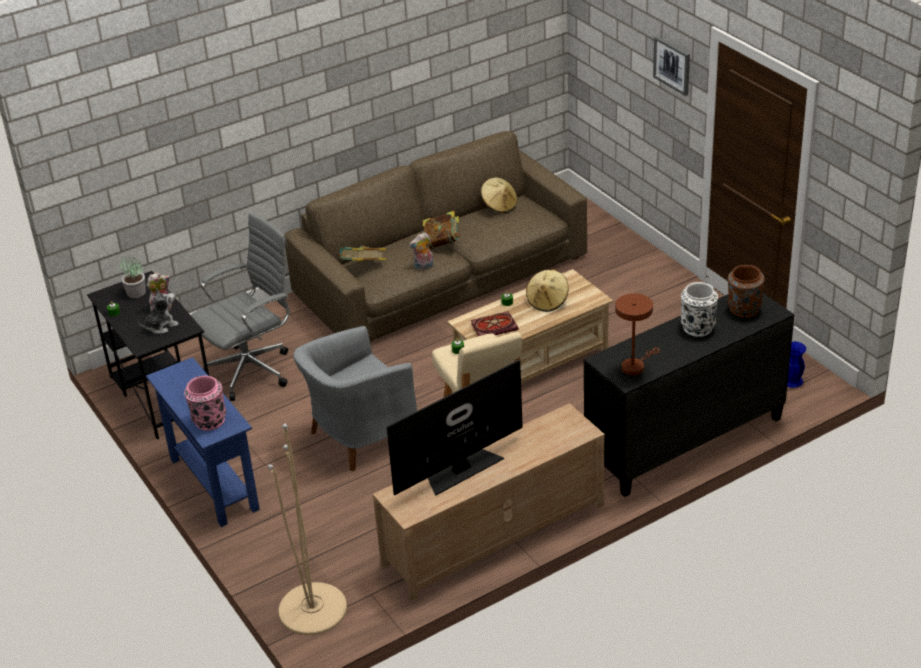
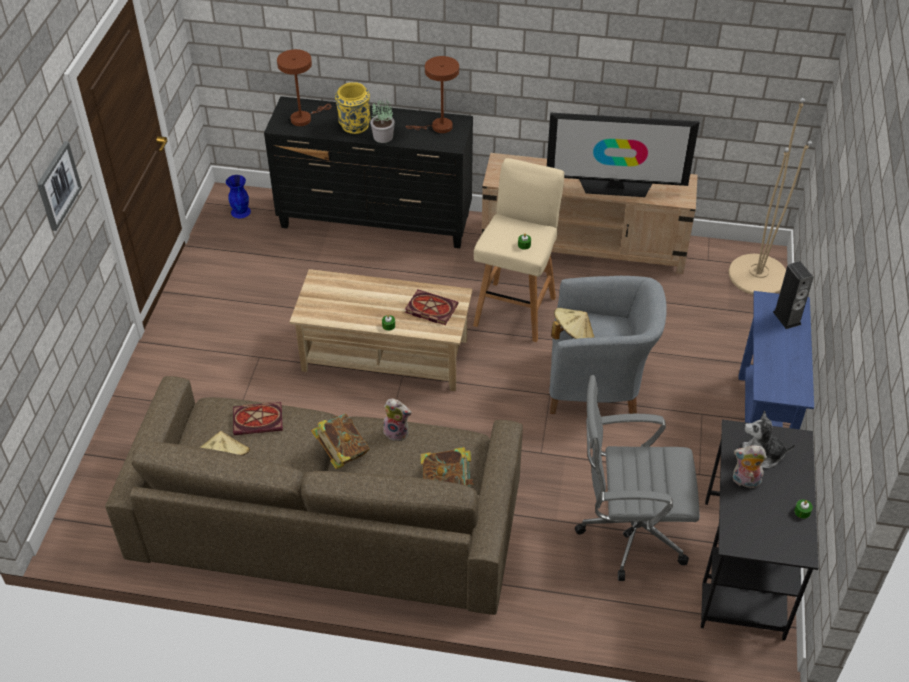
camera: 140 degrees left, 10 degrees up
potted plant [119,256,146,298] -> potted plant moved to [370,99,395,143]
pink vase [184,376,226,431] -> speaker [773,261,813,329]
beige hat [526,269,569,312] -> beige hat moved to [551,308,595,340]
white vase [681,282,718,337] -> yellow vase [335,82,371,134]
brown vase [728,265,765,318] -> brown table lamp [277,49,331,126]
none -> book [233,402,283,435]

